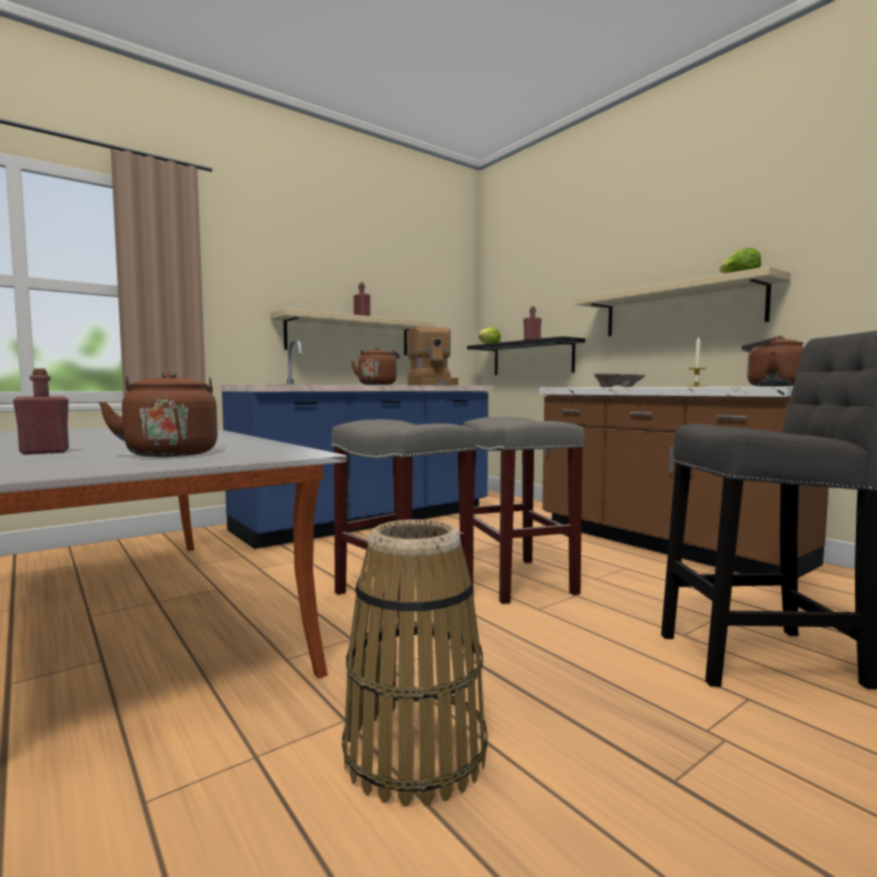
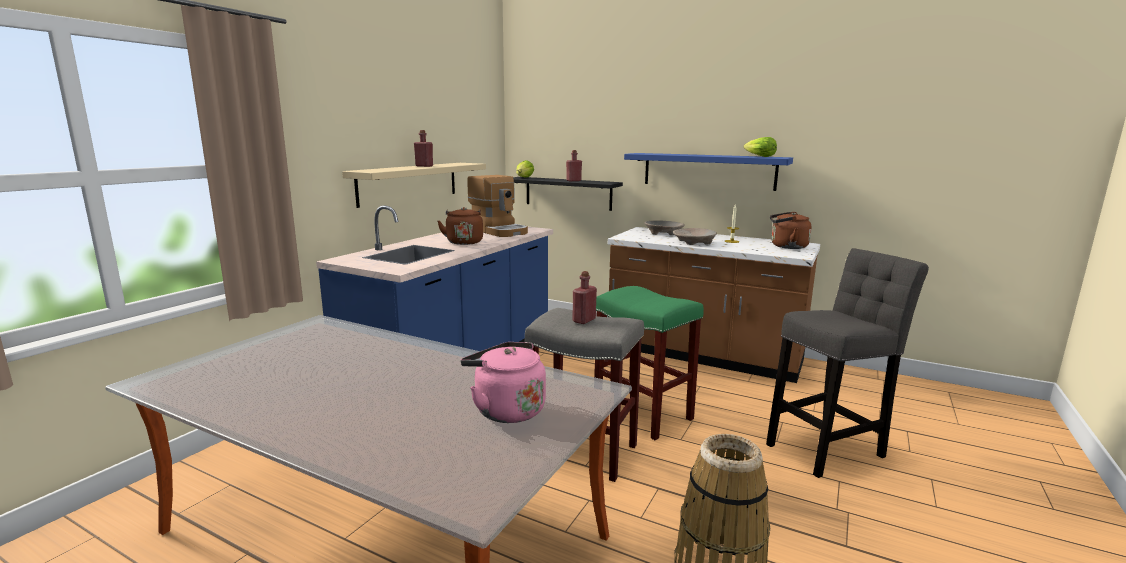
camera: 25 degrees left, 10 degrees up
red bottle [13,368,69,455] -> red bottle moved to [573,271,597,324]
brown kettle [98,371,218,457] -> pink kettle [461,342,546,423]
grey stool [463,417,585,604] -> green stool [594,286,704,440]
beige shelf [575,266,791,336] -> blue shelf [624,153,793,191]
none -> beige bowl [673,228,717,245]

